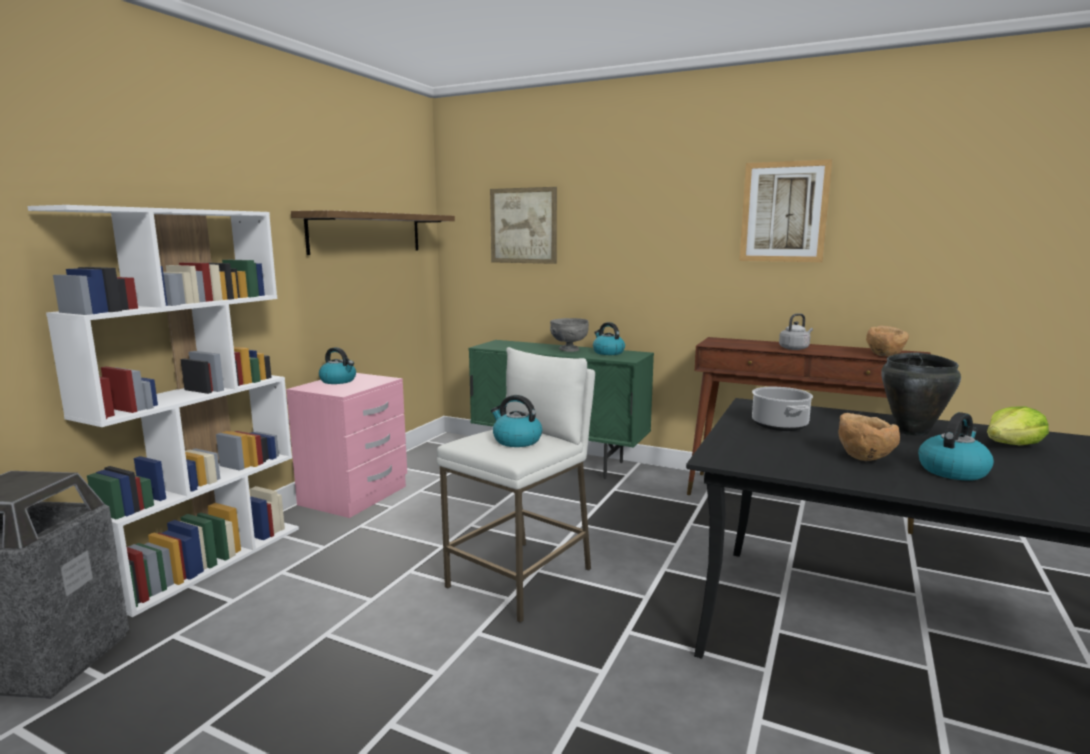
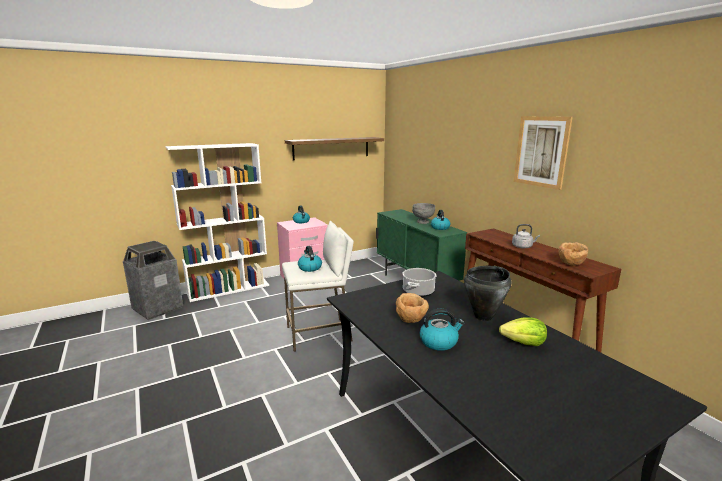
camera: 35 degrees right, 5 degrees up
picture [490,187,557,264] -> none

